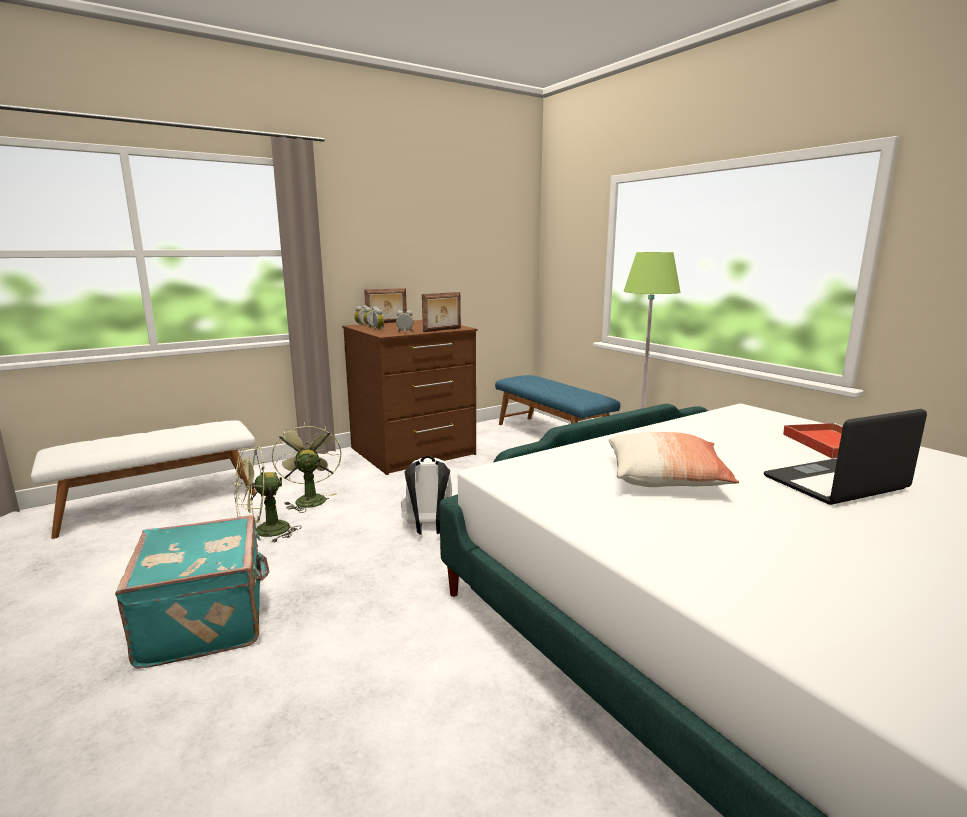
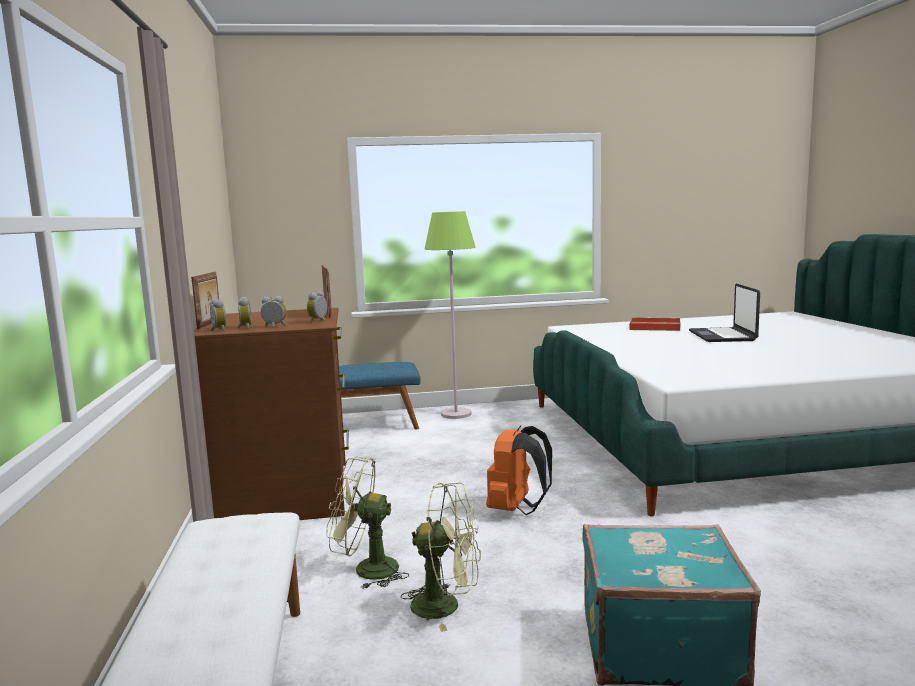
camera: 65 degrees left, 5 degrees down
green fan [235,447,302,543] -> green fan turned 75 degrees counterclockwise [401,482,481,632]
white backpack [401,456,457,535] -> orange backpack [486,425,552,515]
pillow [609,432,739,487] -> none

